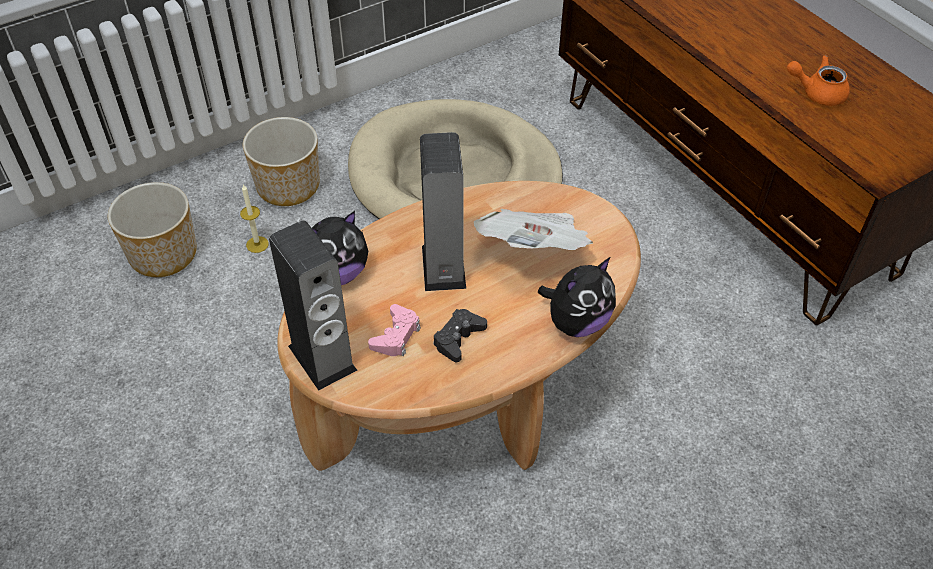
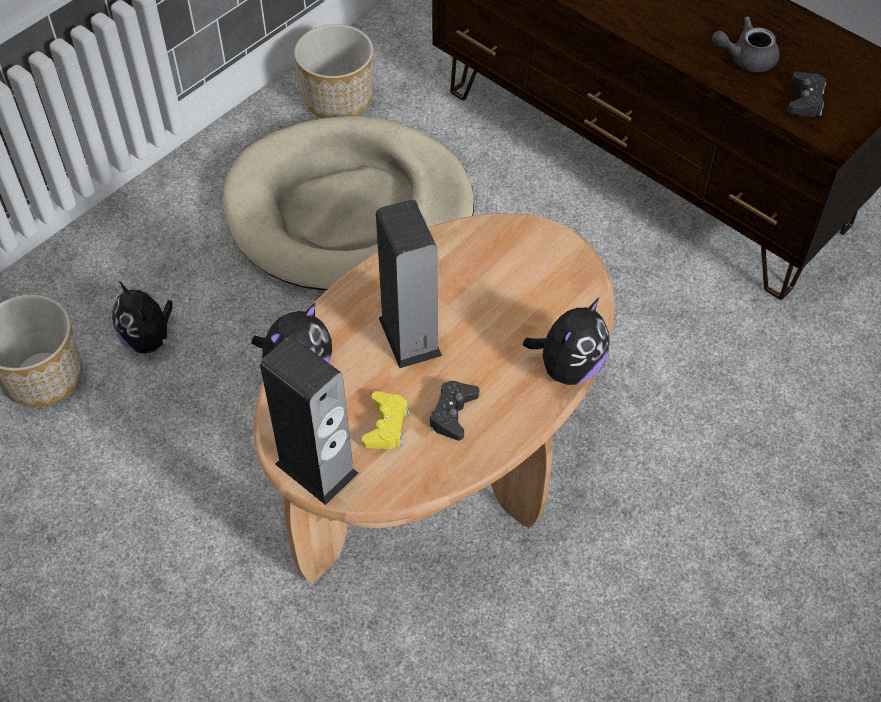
camera: 15 degrees left, 5 degrees up
candle [240,184,269,253] -> plush toy [112,281,175,354]
planter [243,117,320,206] -> planter moved to [294,24,373,118]
pink game controller [368,304,421,356] -> yellow game controller [362,391,409,449]
newspaper [474,209,593,250] -> none
orange teapot [787,55,850,106] -> grey teapot [712,16,780,72]
none -> black game controller [787,72,826,117]

